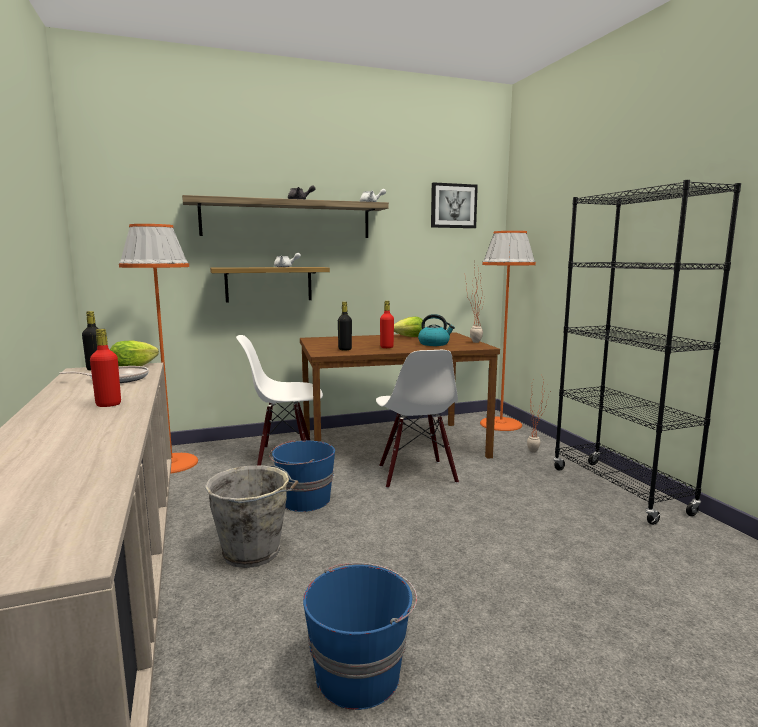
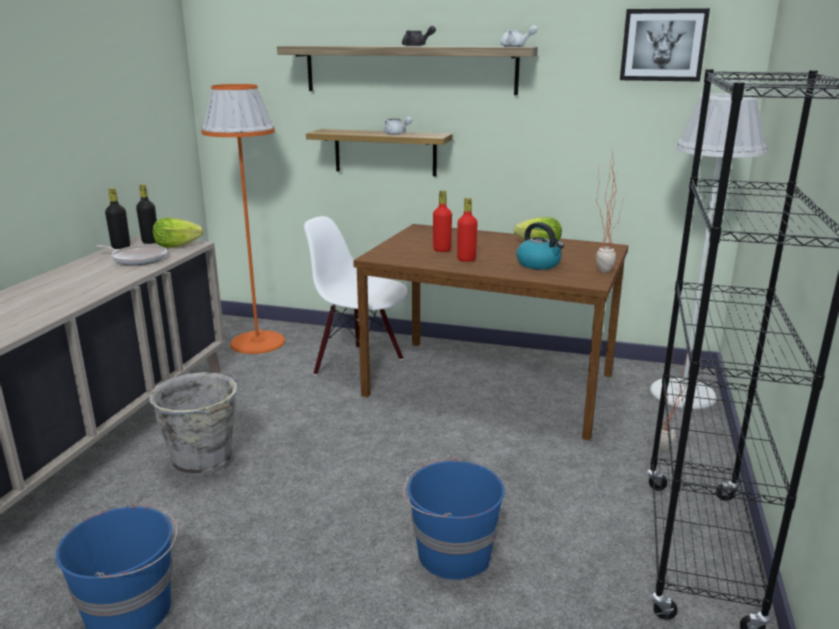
camera: 35 degrees right, 10 degrees up
red bottle [90,329,121,407] -> red bottle moved to [433,191,452,252]
blue bucket [269,439,335,512] -> blue bucket moved to [403,458,505,580]
black bottle [338,302,352,350] -> black bottle moved to [105,188,130,249]
white chair [376,350,459,488] -> none
orange floor lamp [480,231,536,431] -> white floor lamp [650,93,767,409]

